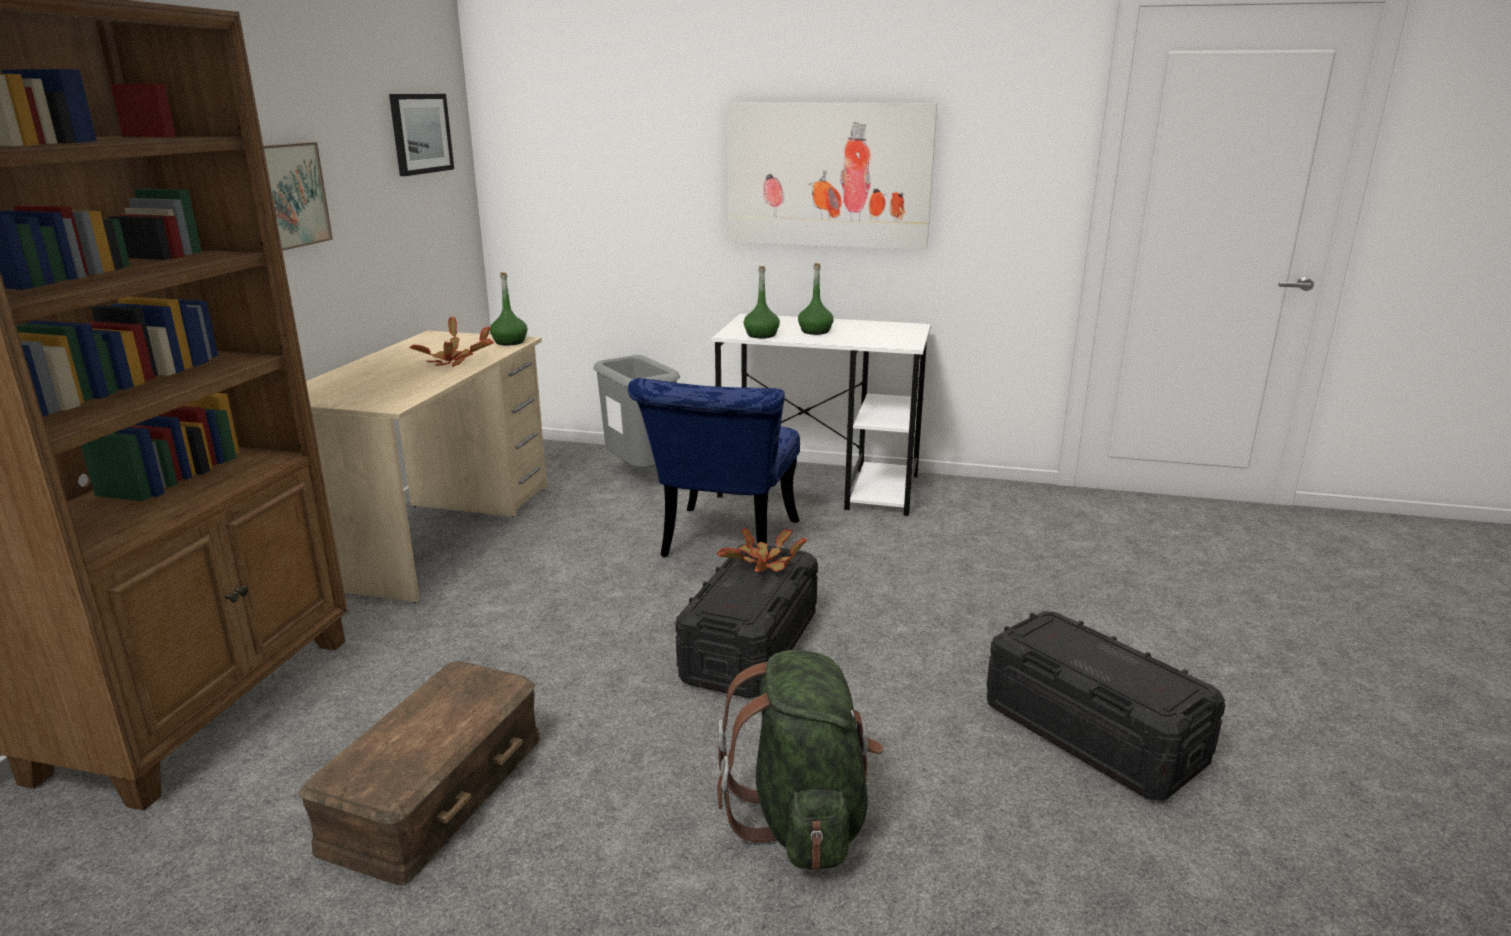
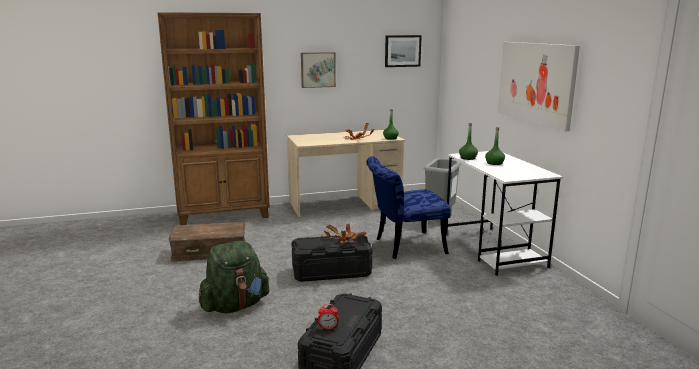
camera: 60 degrees right, 5 degrees down
none -> alarm clock [318,304,338,330]

